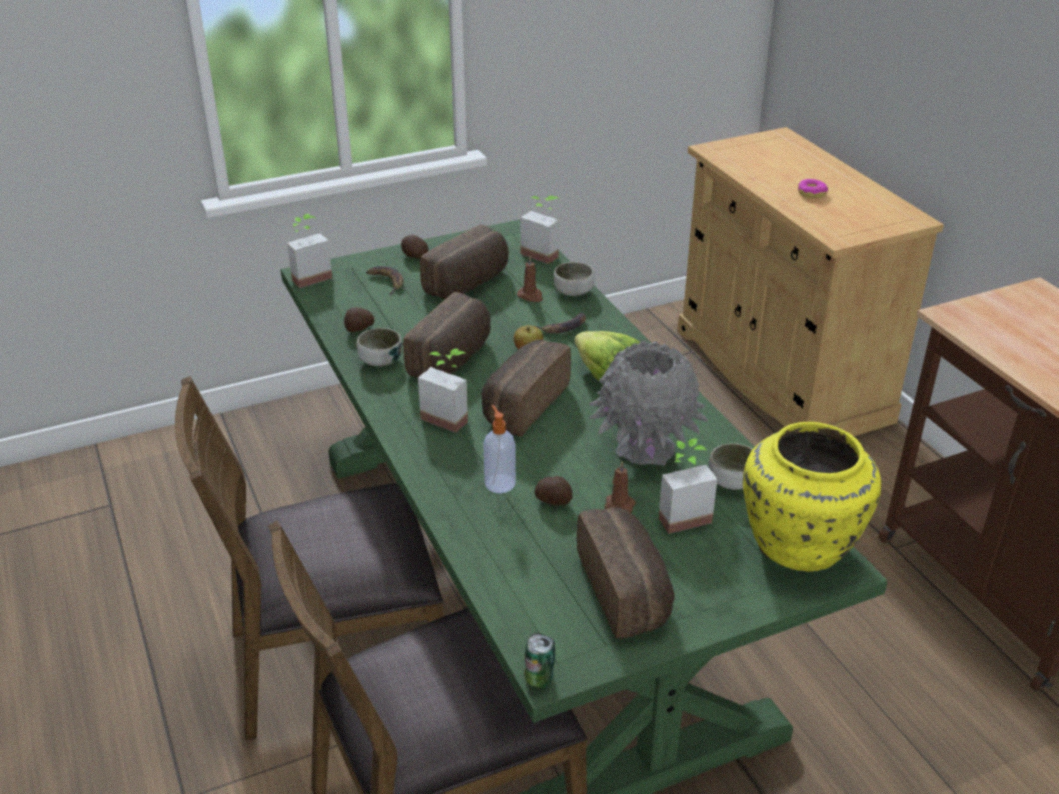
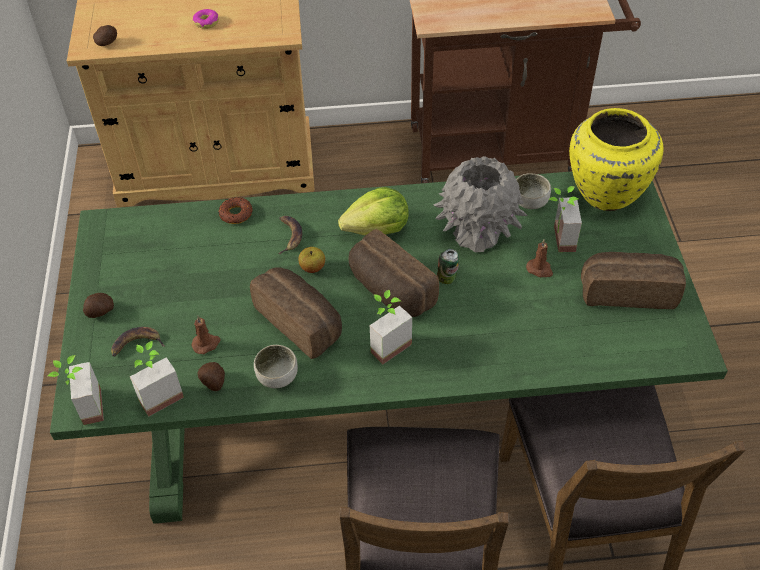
camera: 70 degrees left, 15 degrees up
bread [420,225,509,299] -> none
soap dispenser [484,405,516,493] -> none
brown candle [517,256,543,302] -> brown candle moved to [192,316,221,354]
potted plant [520,196,560,264] -> potted plant moved to [130,341,184,417]
can [524,633,555,689] -> can moved to [437,249,459,284]
potato [535,476,572,505] -> potato moved to [93,25,117,46]
bowl [554,262,595,296] -> donut [219,197,253,224]

